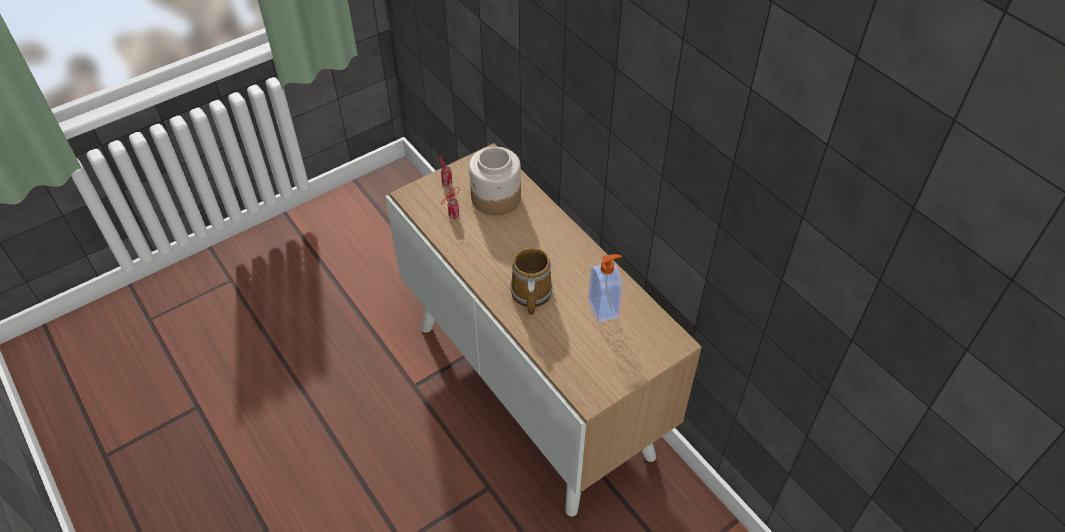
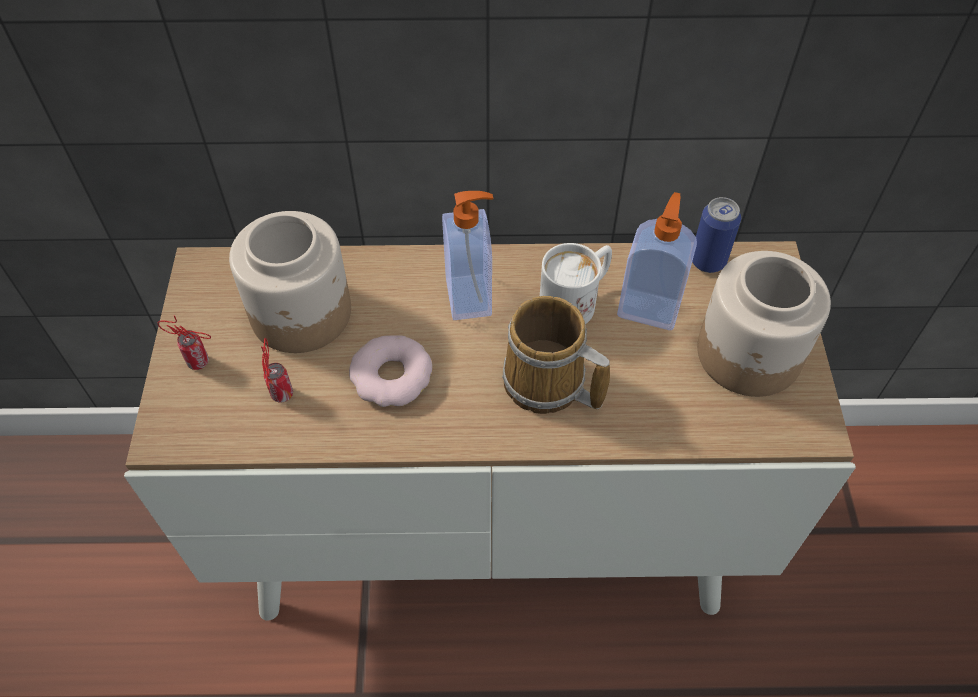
camera: 55 degrees left, 5 degrees up
none -> donut [349,335,432,407]
none -> soap dispenser [442,191,493,320]
none -> white mug [540,243,612,324]
none -> can [692,197,741,273]
none -> jar [697,251,831,397]

